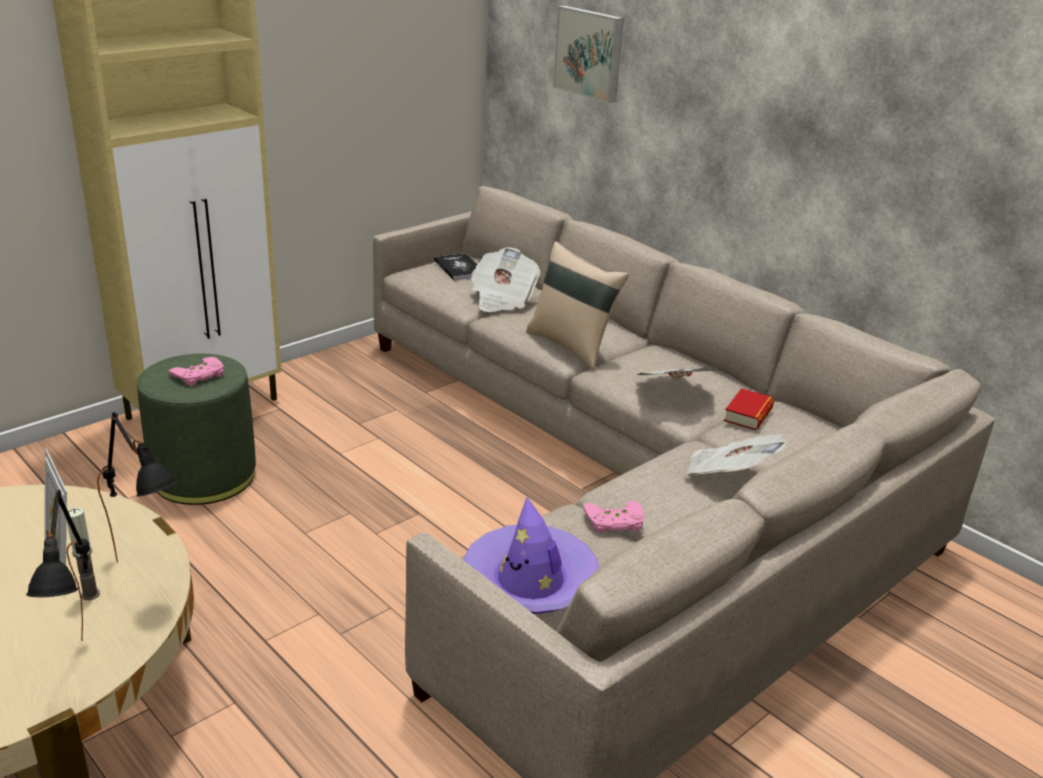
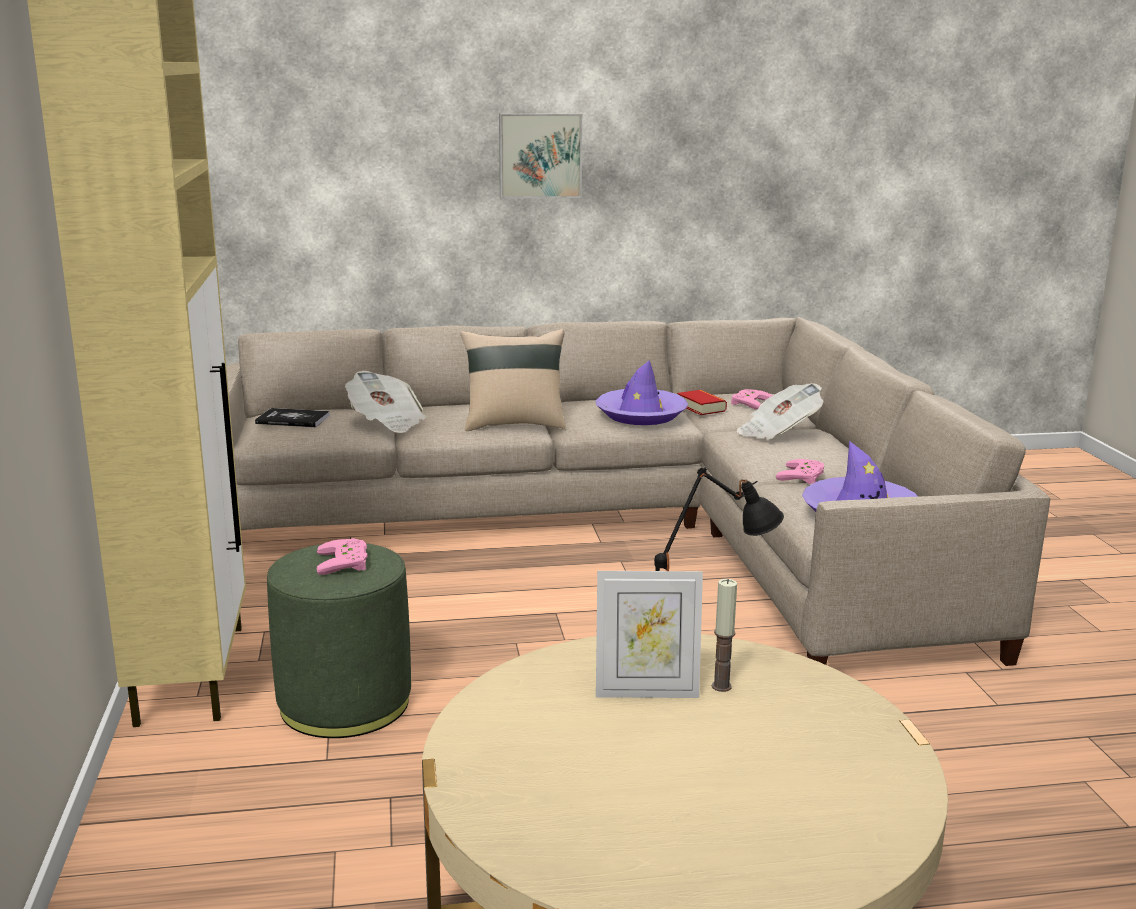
camera: 55 degrees left, 10 degrees down
black table lamp [26,490,90,641] -> none
picture [553,5,624,103] -> picture moved to [499,113,582,199]
newspaper [636,367,717,380] -> purple hat [596,360,688,425]
none -> pink game controller [731,389,772,409]

